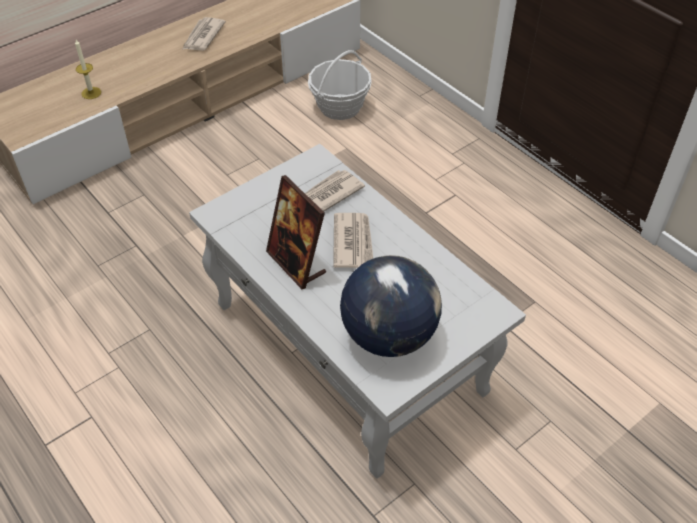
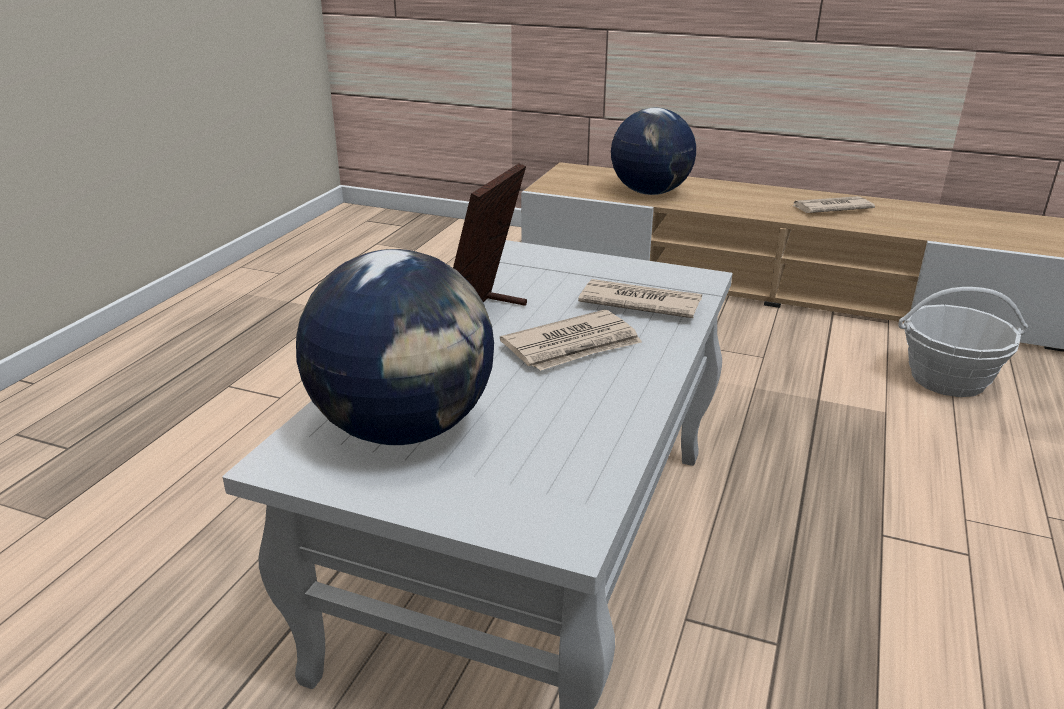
camera: 60 degrees right, 20 degrees down
candle [75,39,101,99] -> globe [611,108,696,195]

